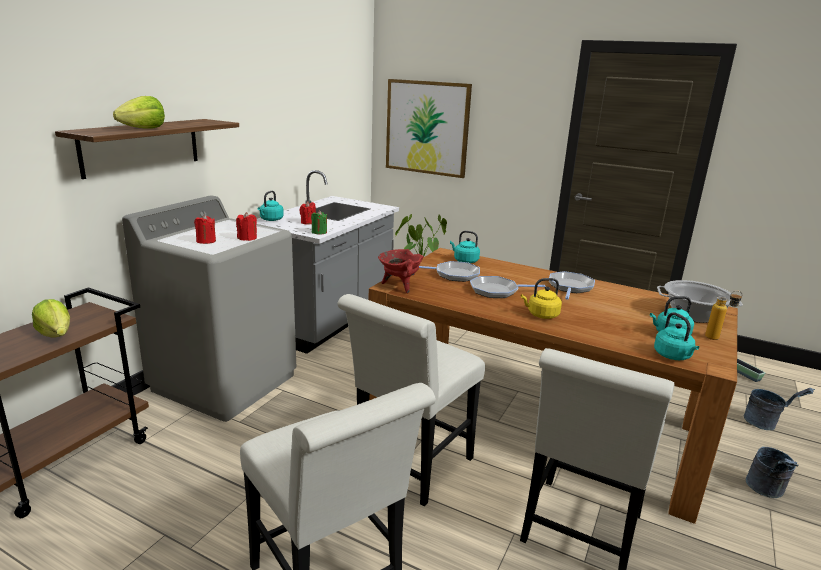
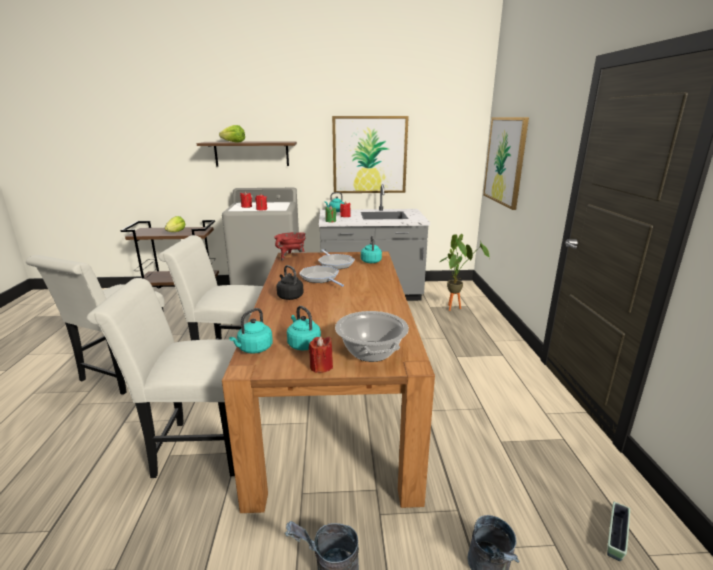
camera: 60 degrees right, 0 degrees up
yellow kettle [521,278,562,319] -> black kettle [277,265,304,300]
frying pan [549,271,595,300] -> none
bottle [705,291,743,340] -> red candle [309,336,333,373]
none -> picture [332,116,409,193]

